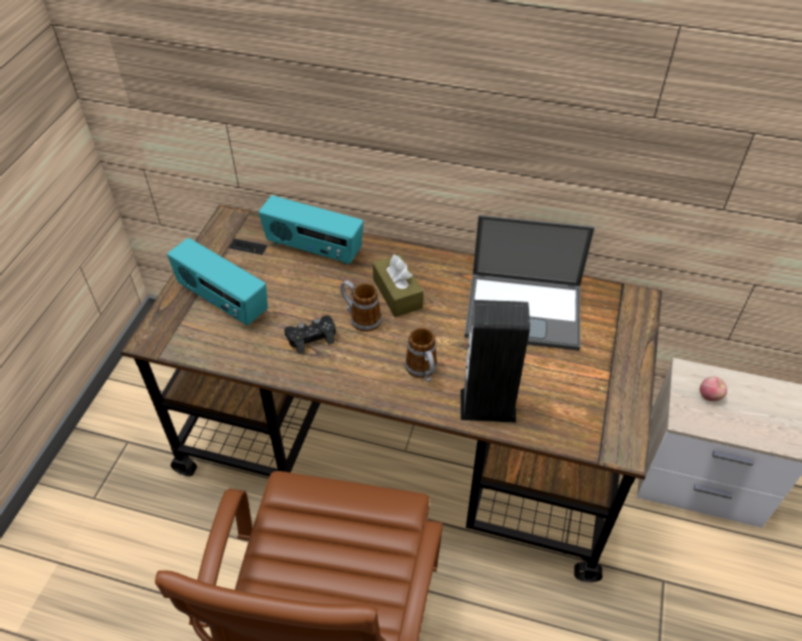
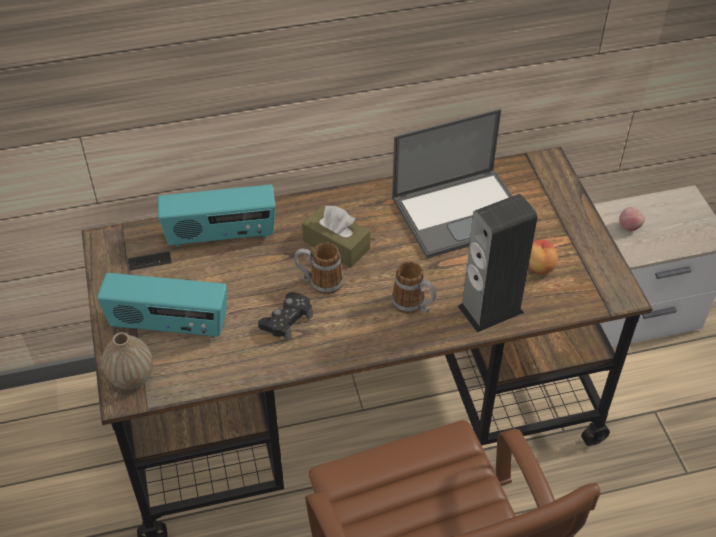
camera: 30 degrees left, 0 degrees up
none -> vase [102,332,153,390]
none -> apple [529,240,558,274]

